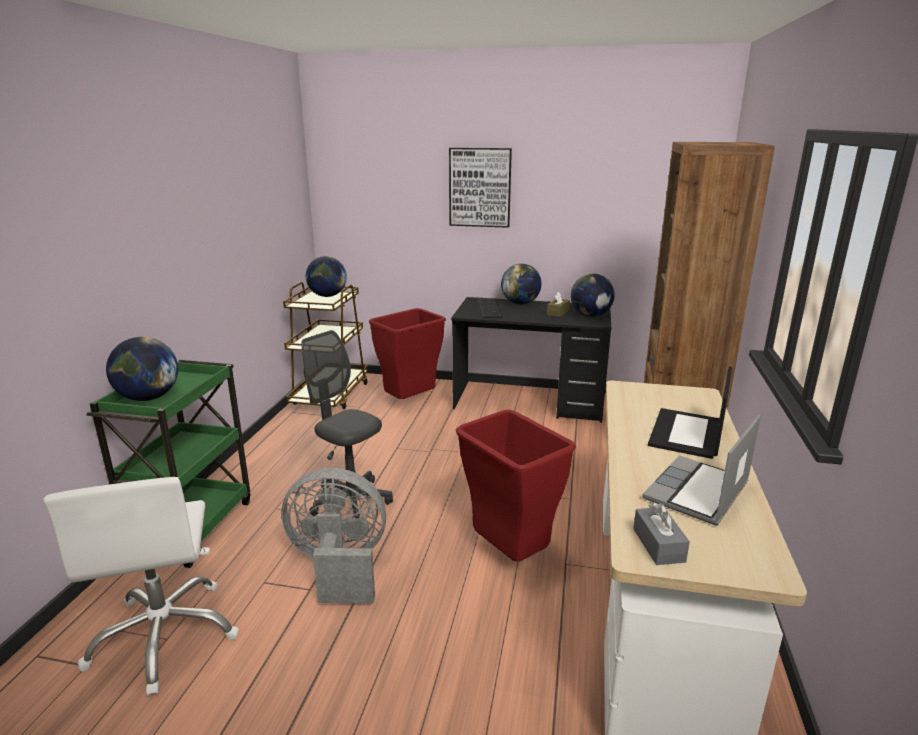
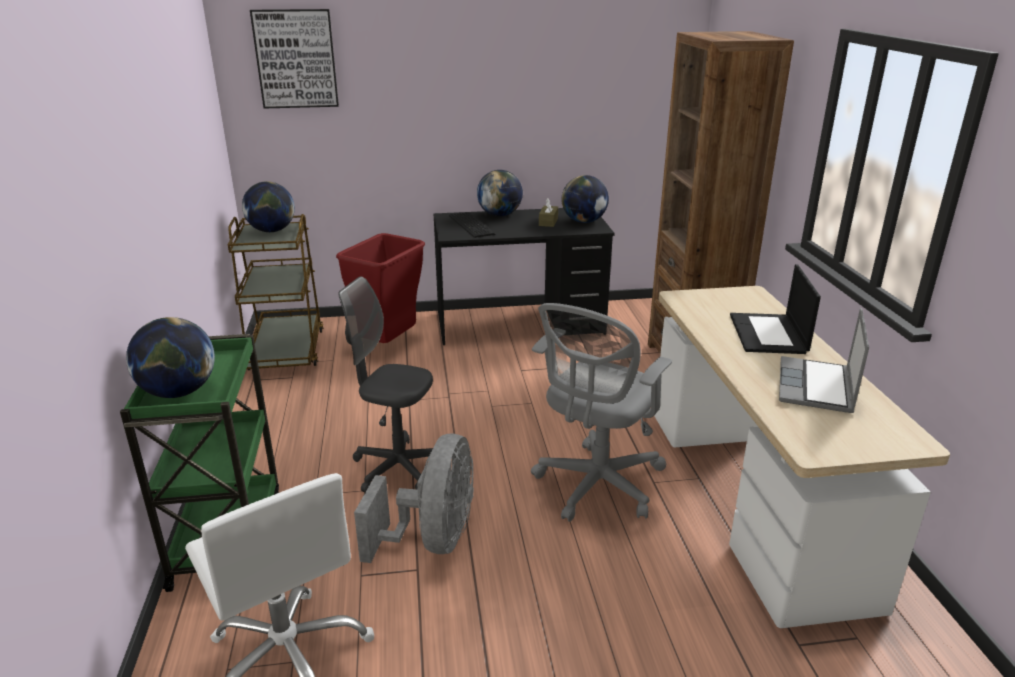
camera: 20 degrees left, 5 degrees up
grey fan [281,468,386,604] -> grey fan turned 120 degrees clockwise [354,434,474,563]
picture [449,148,512,228] -> picture moved to [250,9,339,108]
red trash can [456,410,576,562] -> grey office chair [531,303,672,522]
grey tissue box [633,503,690,565] -> none

